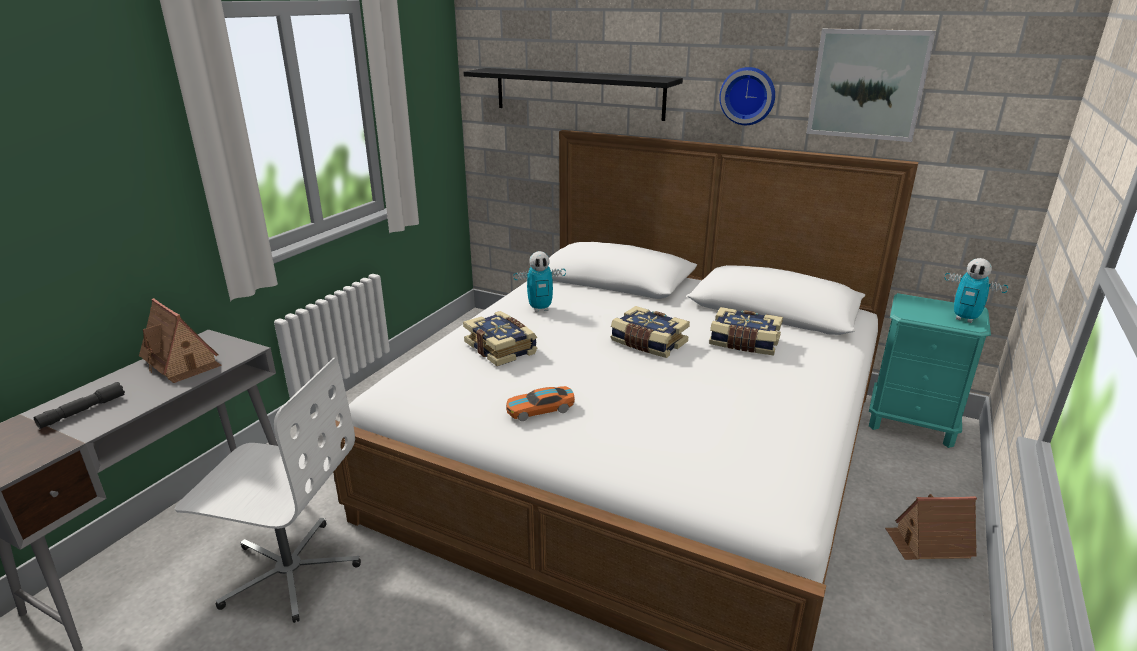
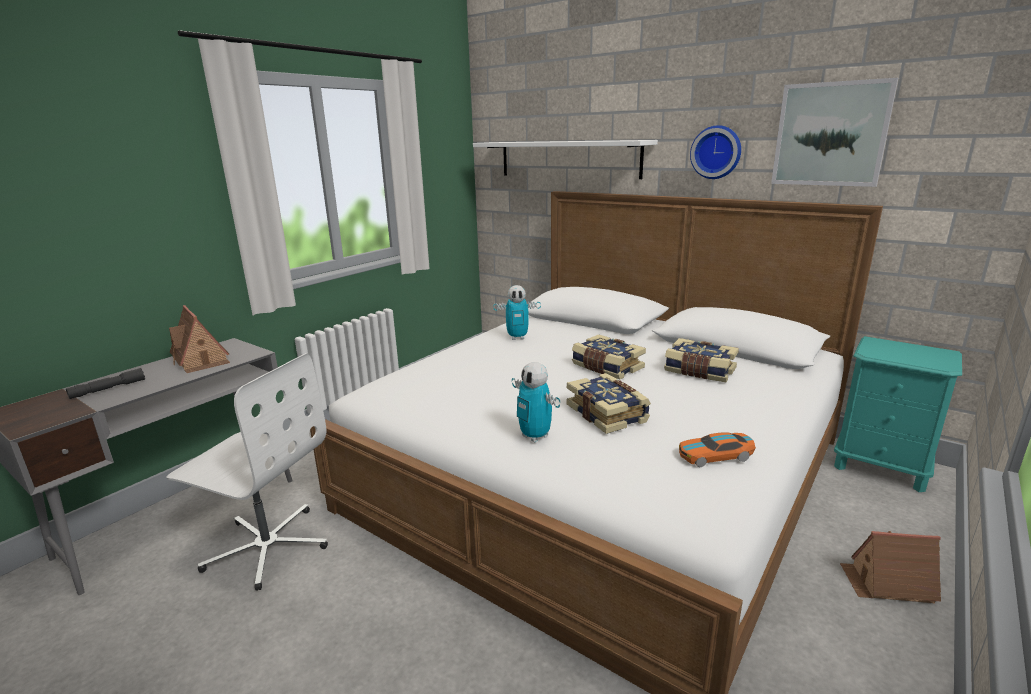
camera: 10 degrees right, 5 degrees down
book [463,311,537,366] -> book moved to [566,373,651,434]
black shelf [464,68,683,121] -> white shelf [473,140,658,179]
toy car [506,386,575,421] -> toy car moved to [679,432,756,467]
toy robot [944,258,1008,323] -> toy robot moved to [512,362,560,442]

